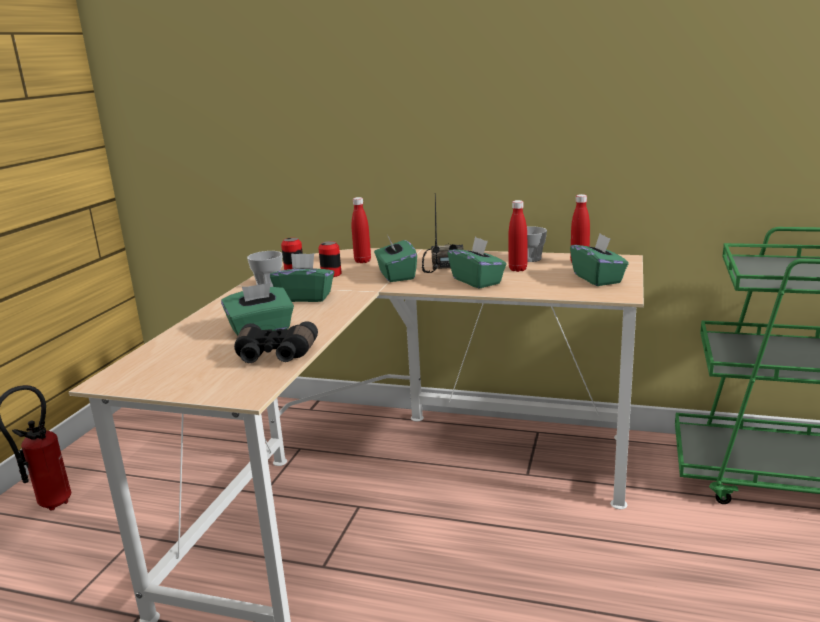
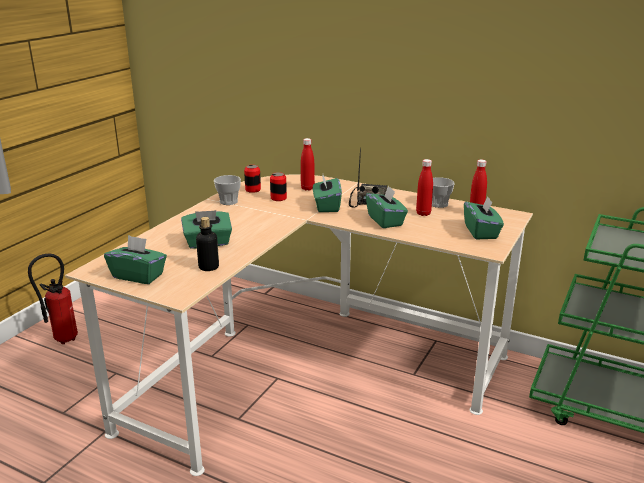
camera: 10 degrees right, 5 degrees up
black binoculars [234,321,318,363] -> bottle [196,217,219,271]
green tissue box [270,253,334,302] -> green tissue box moved to [104,235,167,284]

